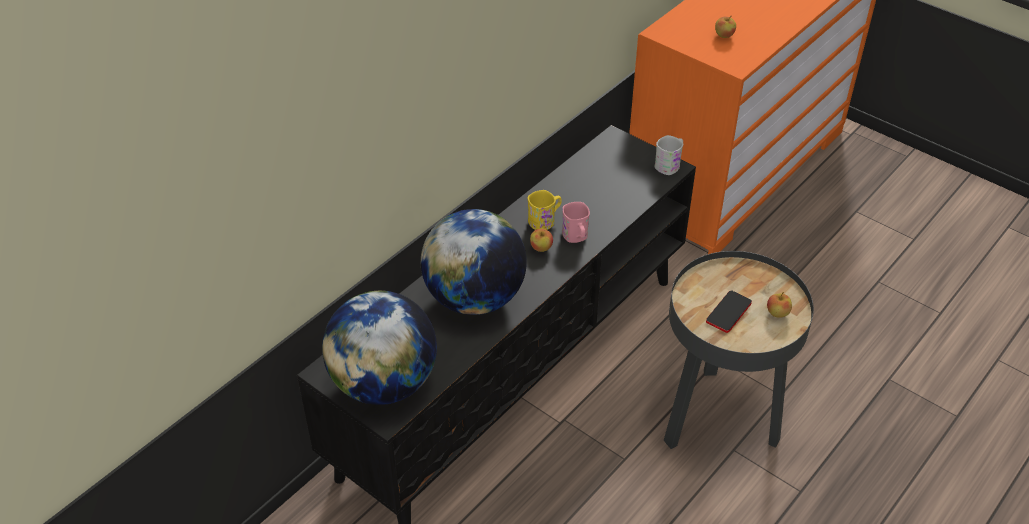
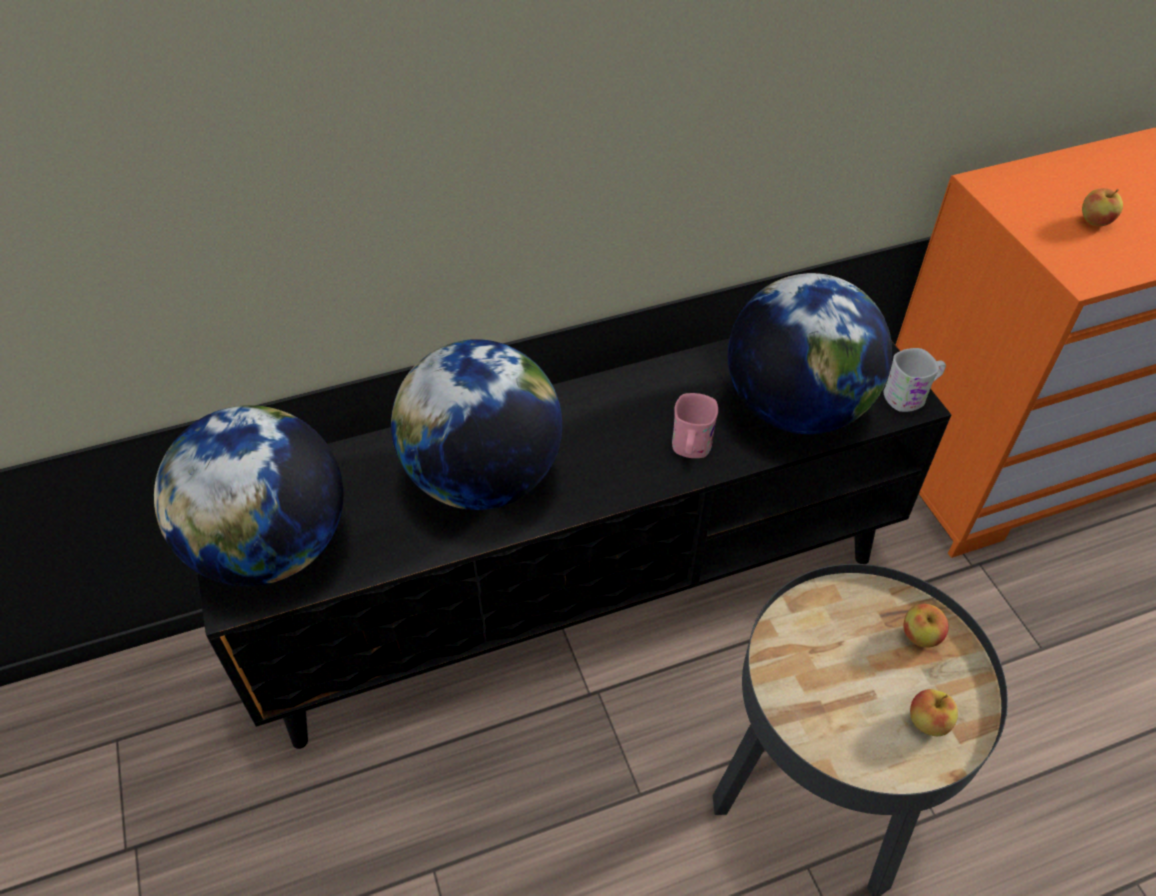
camera: 30 degrees right, 5 degrees up
yellow mug [528,190,562,230] -> none
apple [530,229,553,252] -> apple moved to [903,603,948,648]
phone [706,290,752,333] -> none
none -> globe [728,273,892,434]

